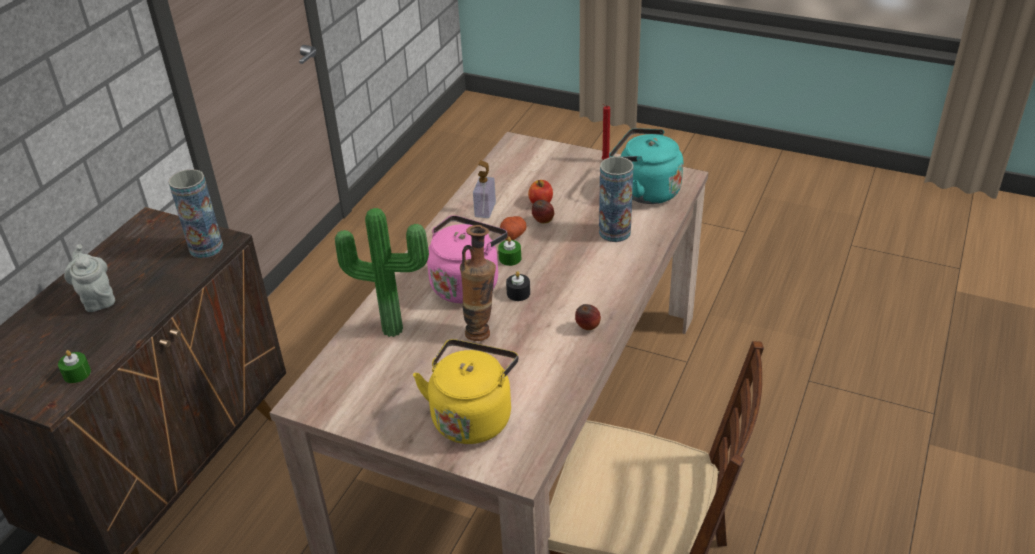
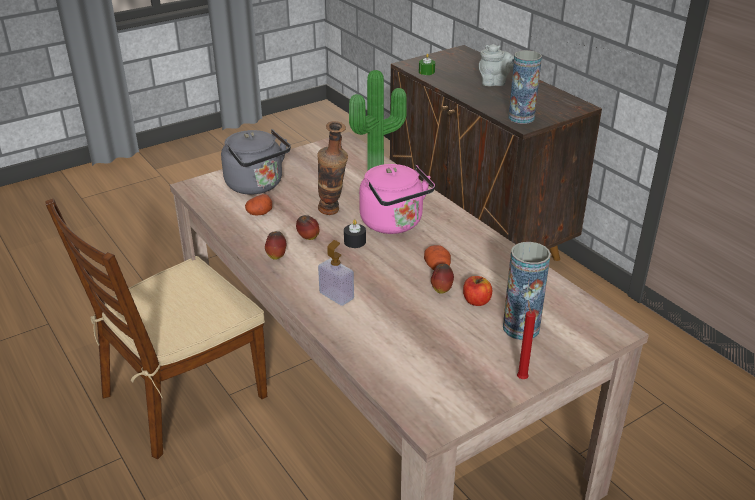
camera: 120 degrees right, 5 degrees down
yellow kettle [413,339,519,444] -> grey kettle [221,129,291,195]
soap dispenser [473,160,496,218] -> soap dispenser moved to [318,240,354,306]
green candle [498,237,521,266] -> none
vase [599,156,634,242] -> vase moved to [503,242,551,340]
turquoise kettle [609,128,683,204] -> none
none -> potato [245,194,272,215]
none -> apple [296,215,319,240]

